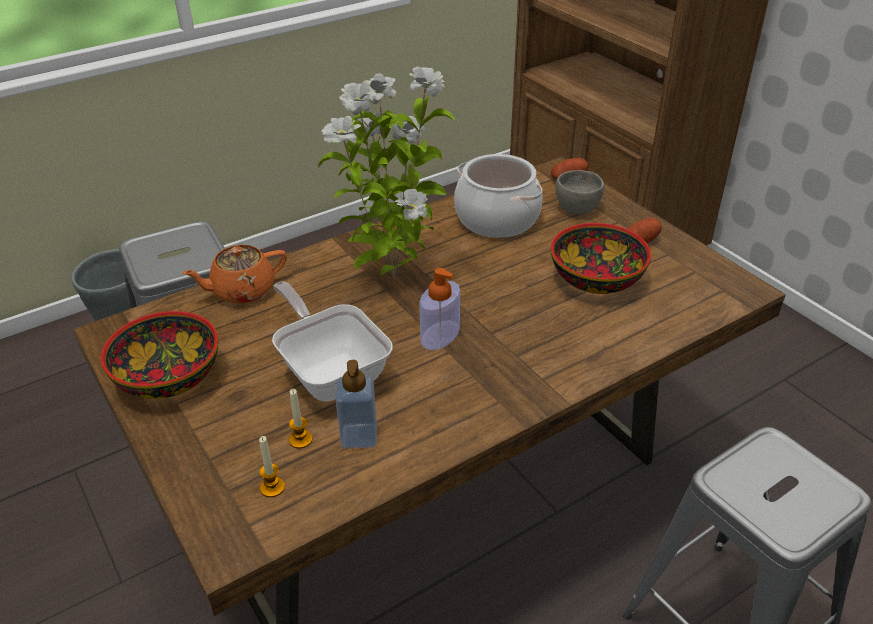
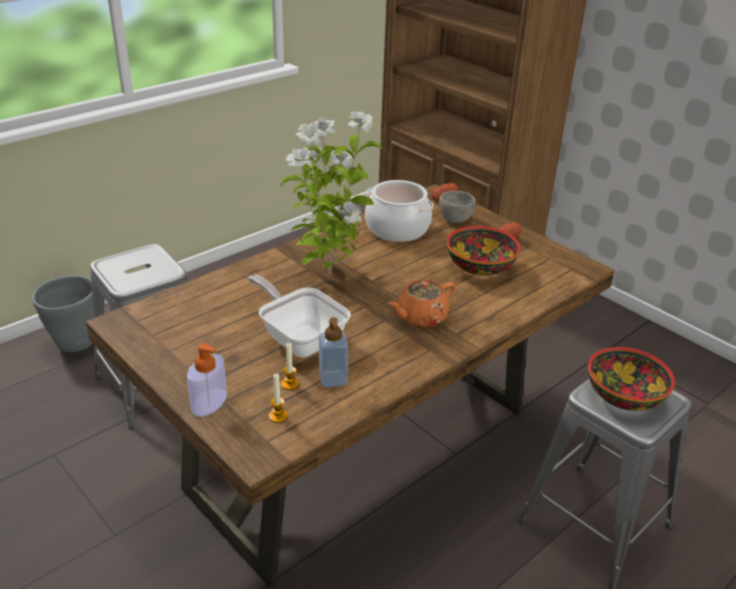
camera: 10 degrees left, 5 degrees down
bowl [101,311,219,399] -> bowl moved to [588,347,675,411]
orange teapot [182,245,287,304] -> orange teapot moved to [388,280,455,327]
soap dispenser [419,268,460,350] -> soap dispenser moved to [187,343,227,417]

